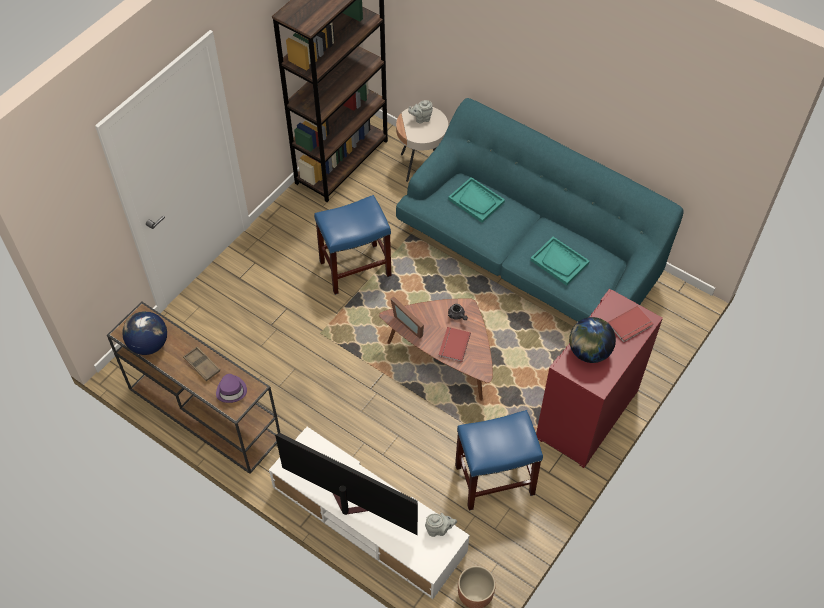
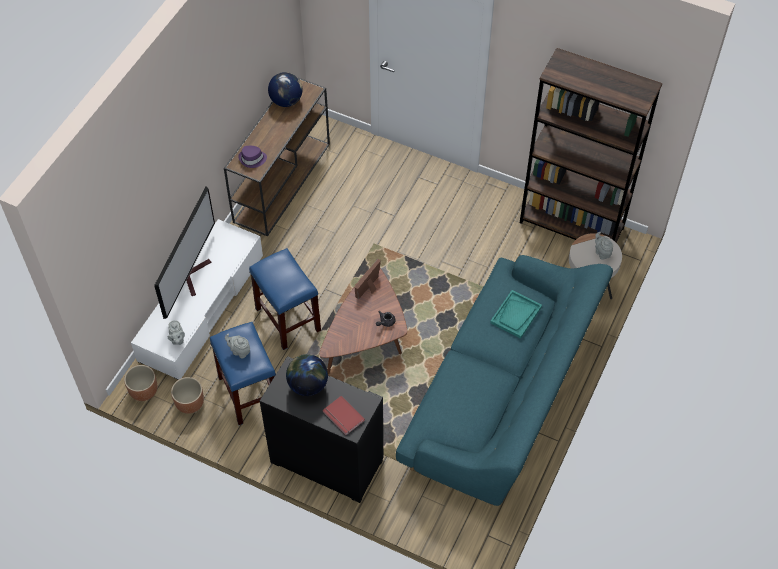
camera: 80 degrees right, 0 degrees up
brown tray [183,347,220,381] -> none
blue stool [314,195,392,295] -> blue stool moved to [249,248,321,350]
red book [438,327,471,362] -> none
turquoise tray [530,237,590,286] -> none
red cabinet [536,289,663,468] -> black cabinet [260,356,383,503]
none -> brown planter [171,377,204,414]
none -> grey teapot [225,334,250,359]

